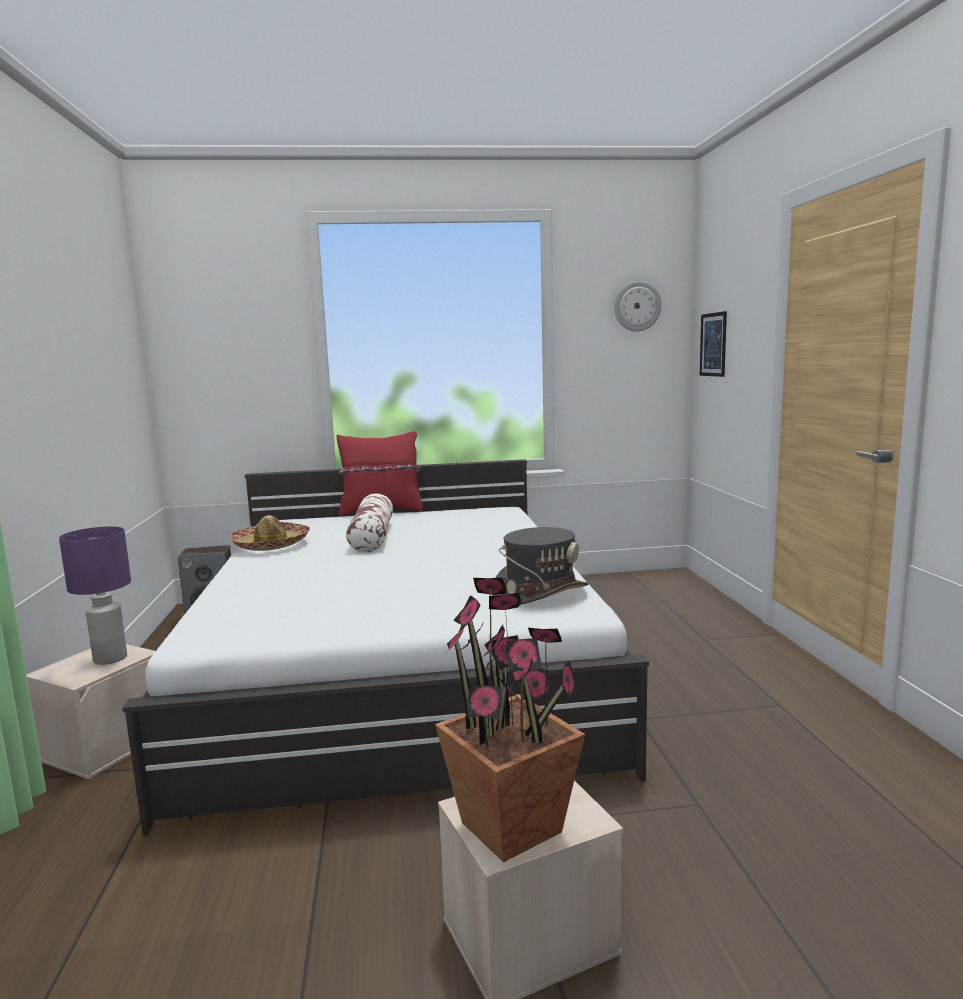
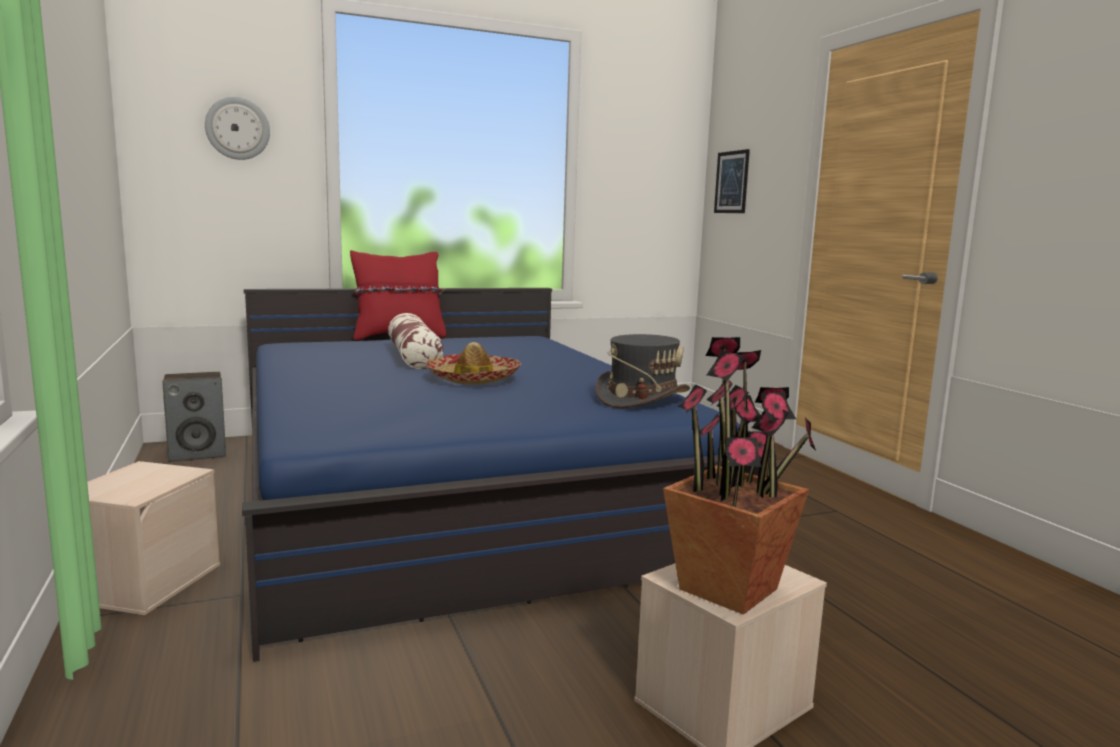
camera: 15 degrees left, 0 degrees up
purple table lamp [59,526,131,665] -> none
white bed [122,459,649,836] -> blue bed [242,288,762,662]
hat [230,515,310,551] -> hat moved to [426,342,521,384]
wall clock [614,281,662,332] -> wall clock moved to [205,97,270,160]

